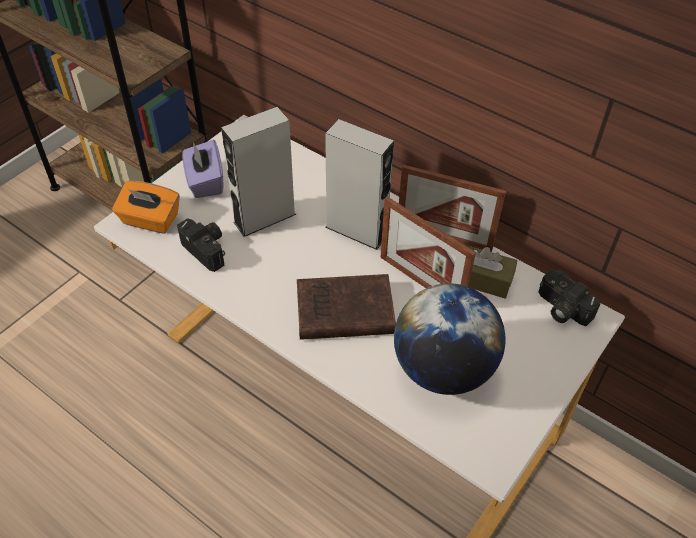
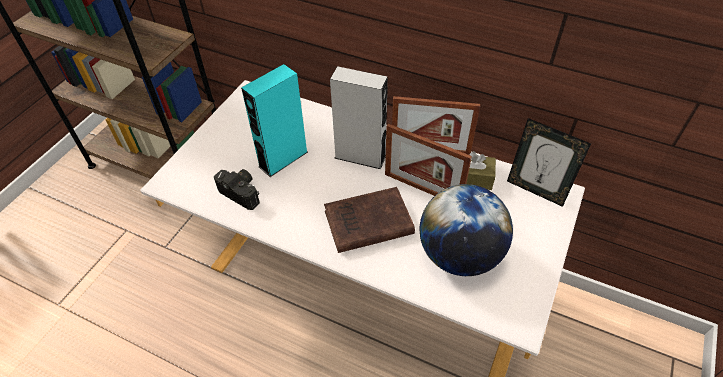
camera: 10 degrees left, 0 degrees up
orange tissue box [112,181,180,234] -> none
purple tissue box [182,140,223,198] -> none
grey speaker [221,107,296,237] -> turquoise speaker [241,64,308,177]
camera [538,269,601,326] -> picture frame [507,118,591,207]

